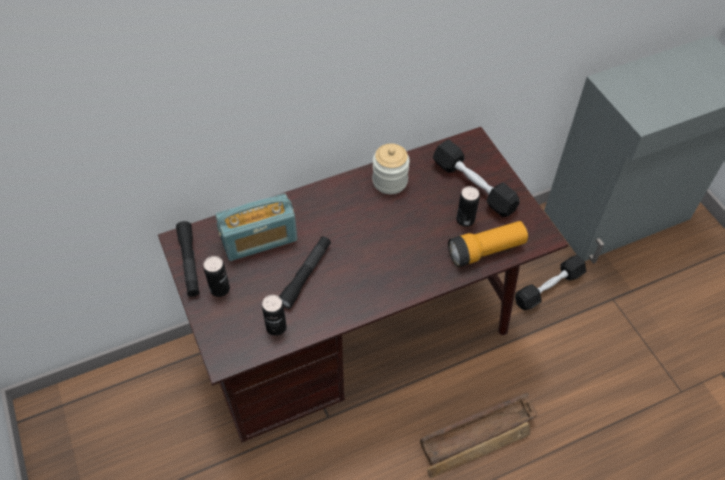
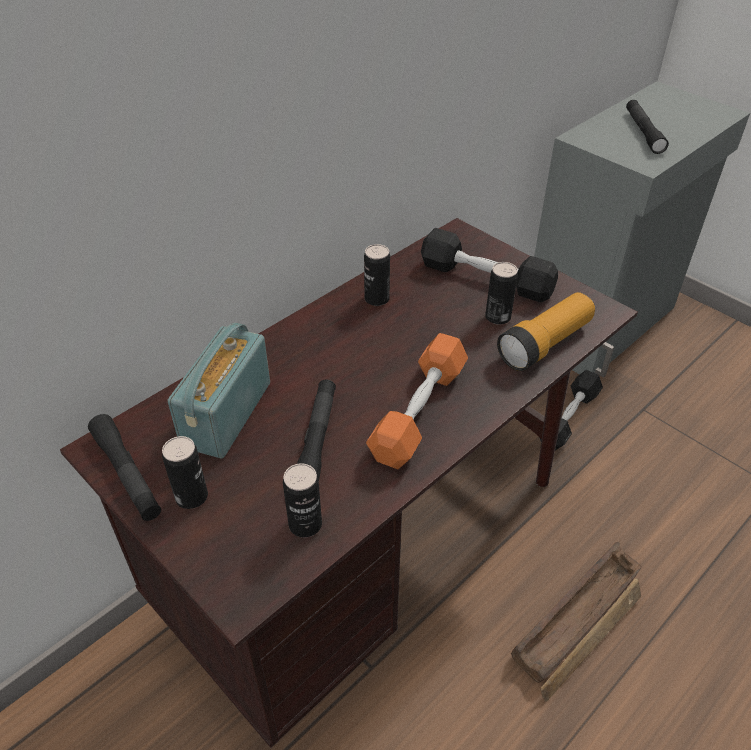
camera: 20 degrees left, 10 degrees down
radio [215,193,297,261] -> radio turned 150 degrees clockwise [168,323,270,459]
jar [372,144,410,194] -> can [364,244,390,306]
none -> orange dumbbell [366,333,468,469]
none -> black flashlight [626,100,669,154]

